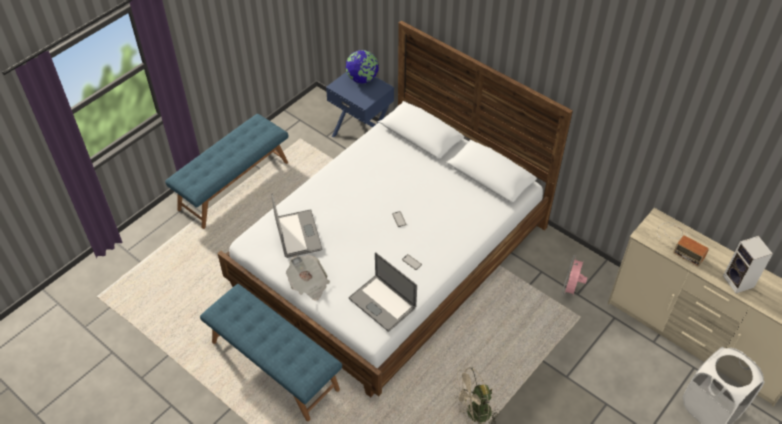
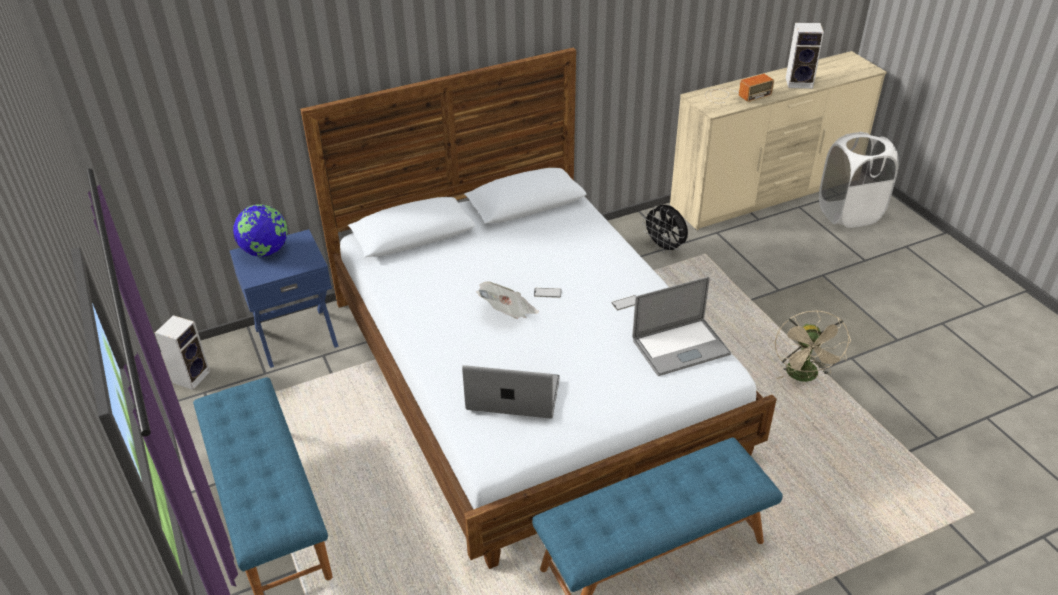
camera: 65 degrees left, 10 degrees down
newspaper [286,255,330,301] -> newspaper moved to [476,281,539,319]
pink fan [562,255,587,296] -> black fan [642,205,688,254]
none -> speaker [155,315,211,390]

